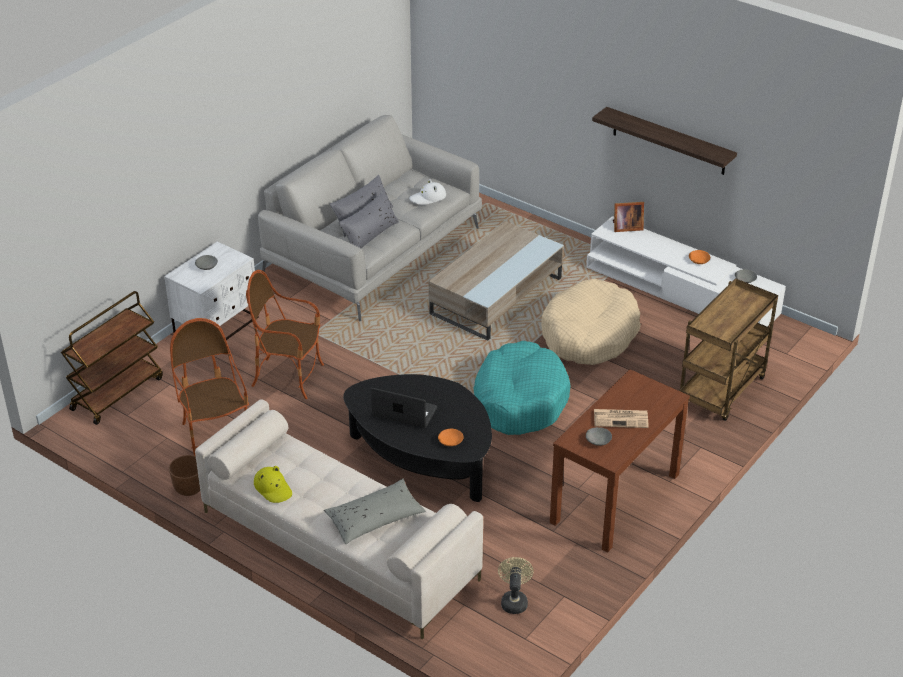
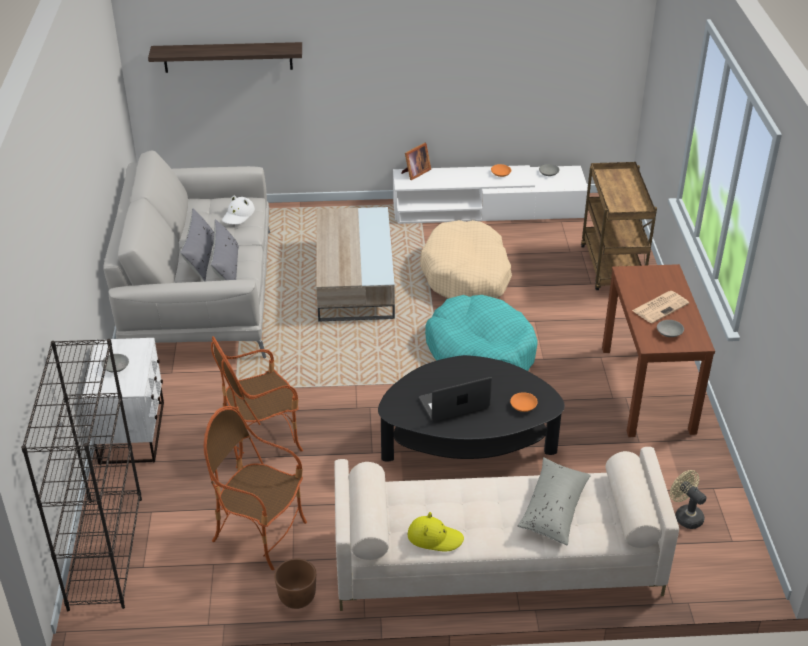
camera: 40 degrees left, 0 degrees up
brown cart [61,291,163,425] -> black bookcase [21,339,142,611]
shelf [592,107,737,175] -> shelf moved to [148,42,302,73]

